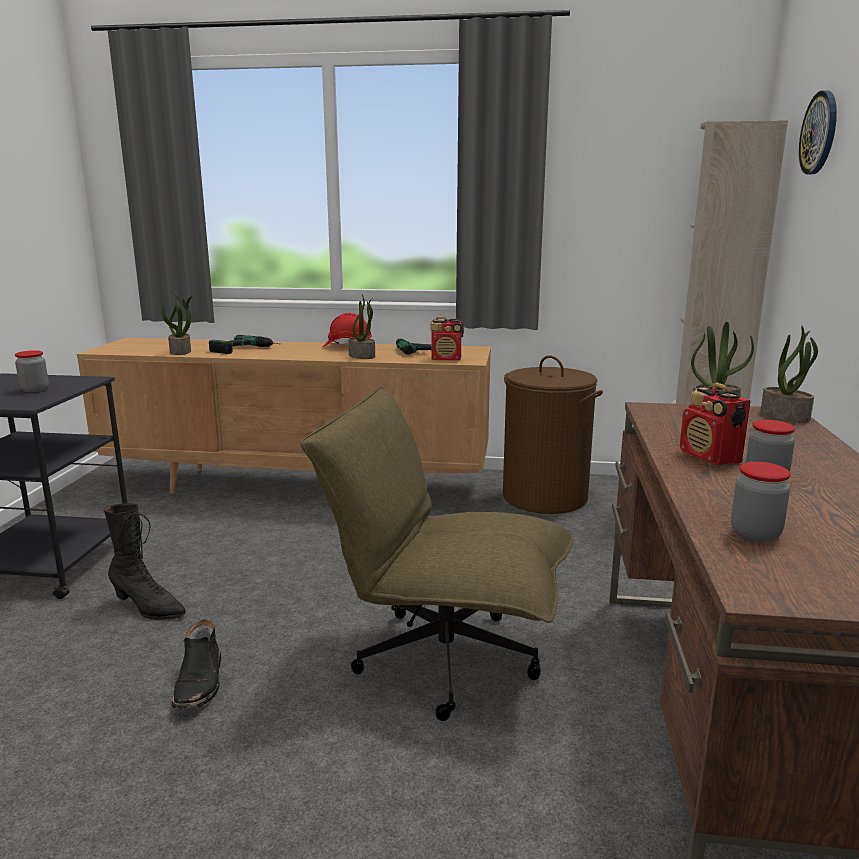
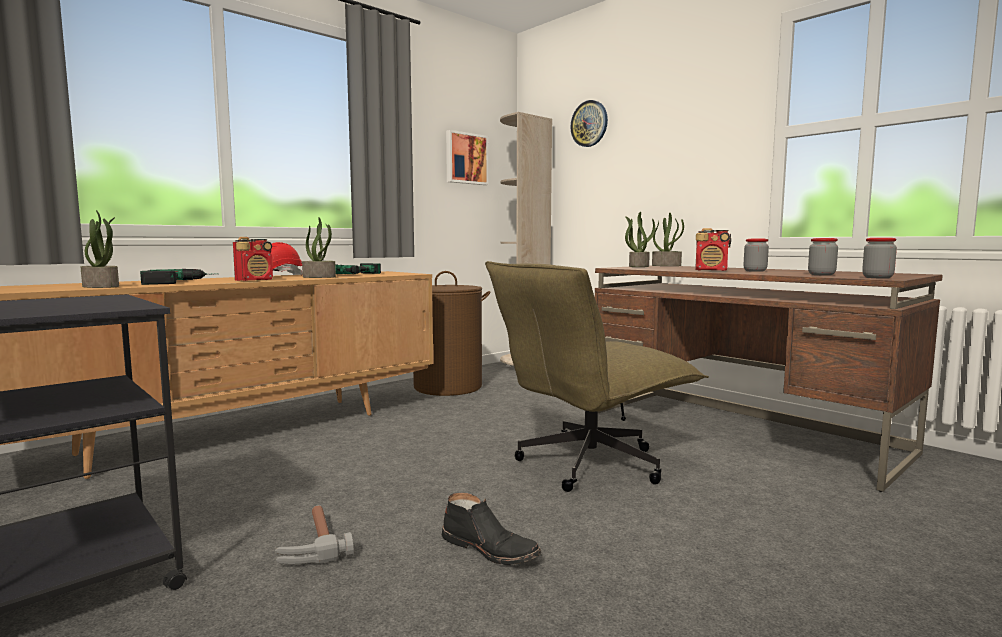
camera: 50 degrees left, 10 degrees down
jar [15,350,49,392] -> jar moved to [862,238,897,279]
black boot [104,503,186,620] -> hammer [275,505,354,564]
radio [430,316,464,360] -> radio moved to [233,237,273,281]
none -> picture [446,130,489,185]

